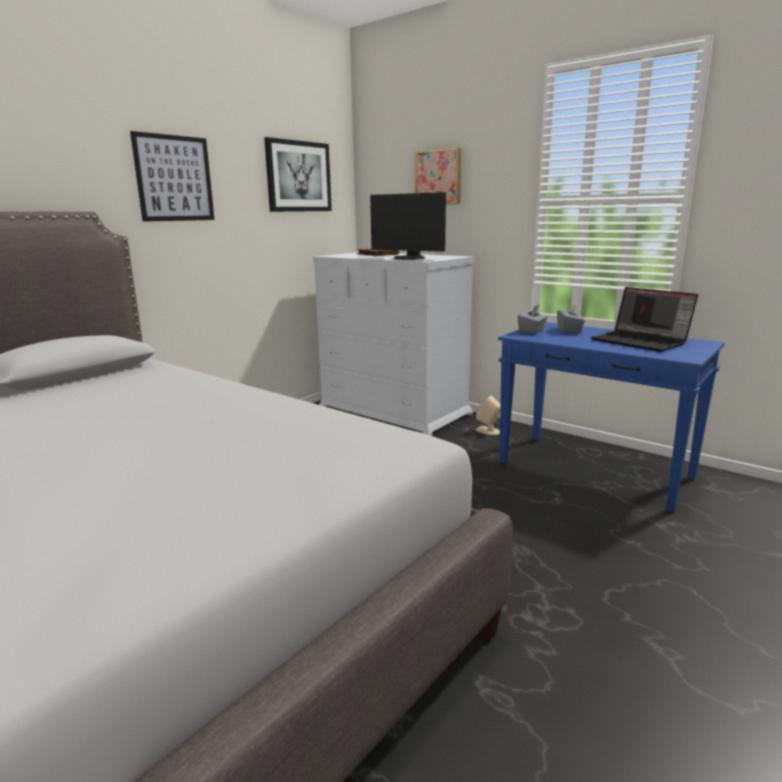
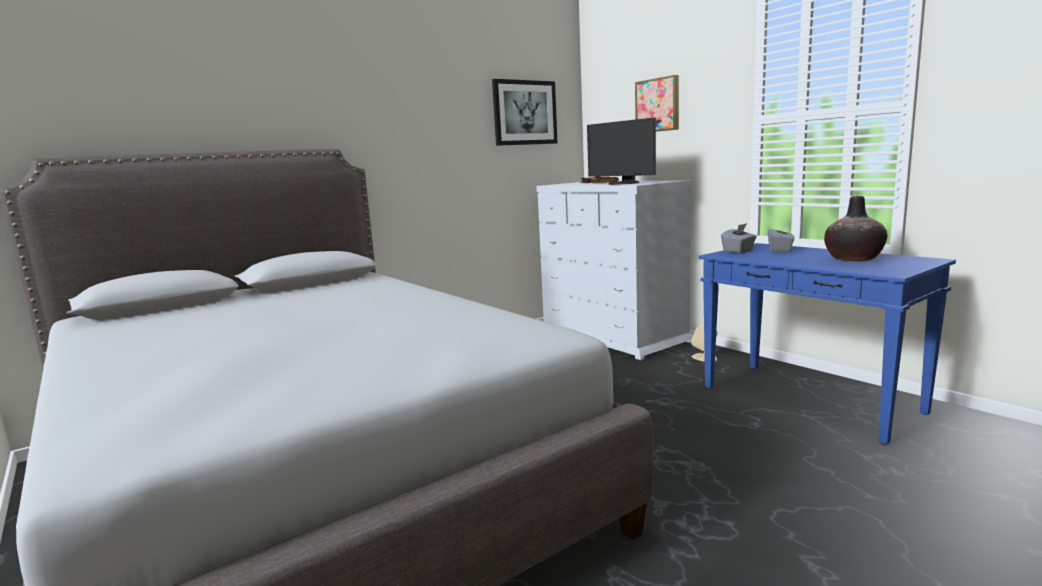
camera: 15 degrees right, 5 degrees down
picture [130,131,214,222] -> none
laptop [591,287,698,352] -> vase [824,196,887,261]

